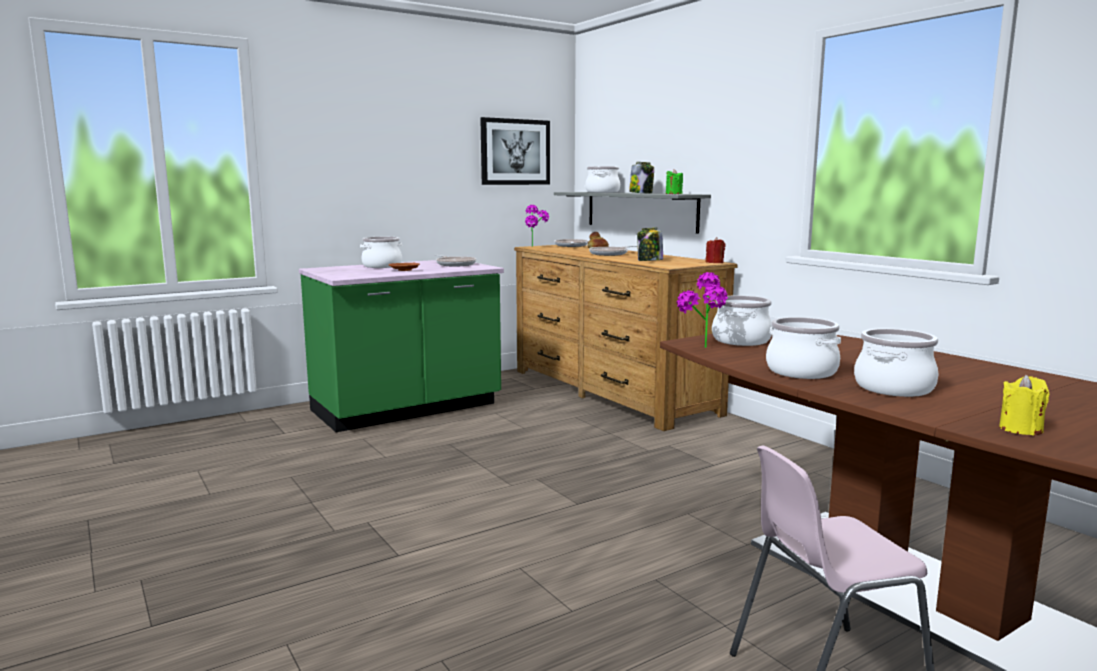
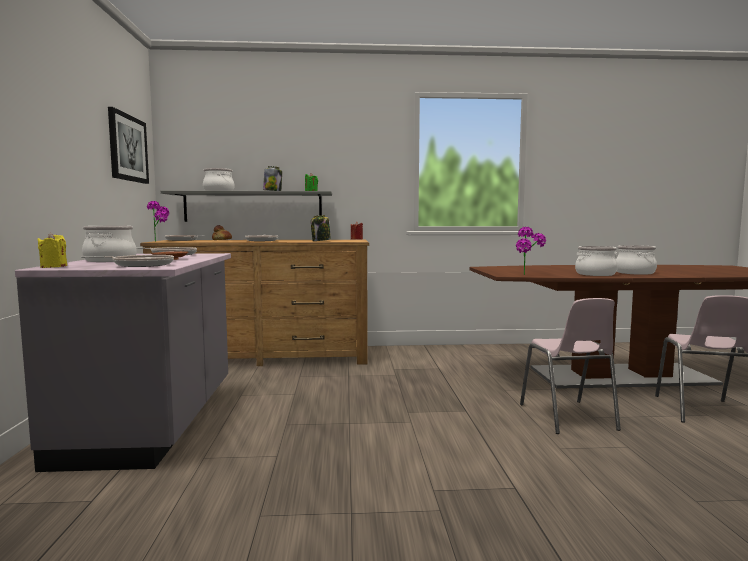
camera: 60 degrees left, 5 degrees down
green counter [299,260,504,432] -> grey counter [15,253,231,472]
cooking pot [712,295,772,346] -> none
yellow candle [999,375,1049,436] -> yellow candle moved to [38,233,67,268]
none -> frying pan [81,255,174,267]
none -> pink chair [520,298,621,434]

